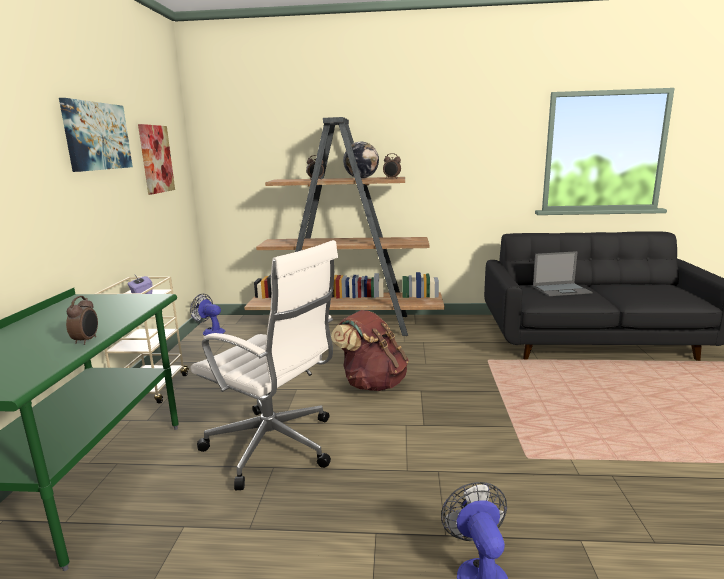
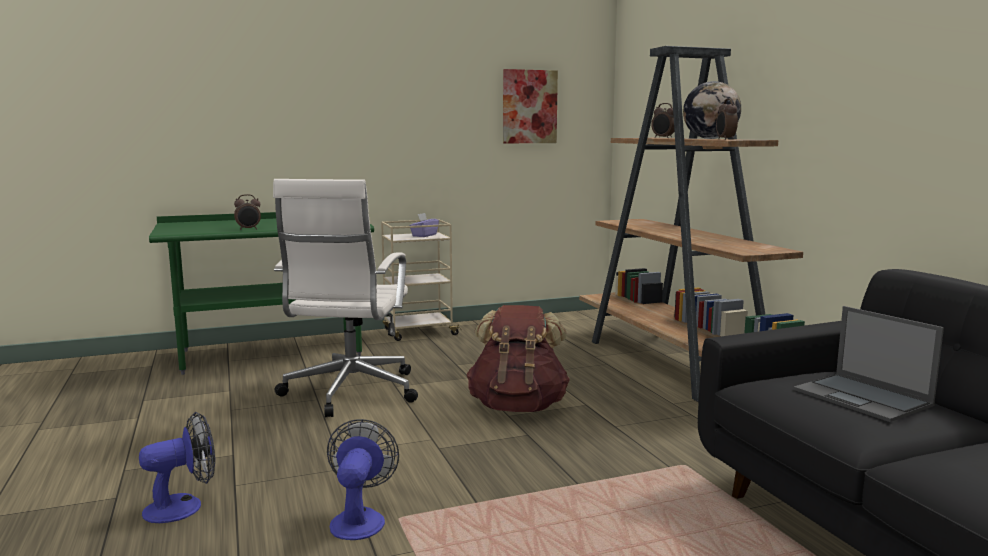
camera: 65 degrees right, 5 degrees down
picture [59,98,133,172] -> none
fan [190,294,225,336] -> fan moved to [327,419,399,540]

